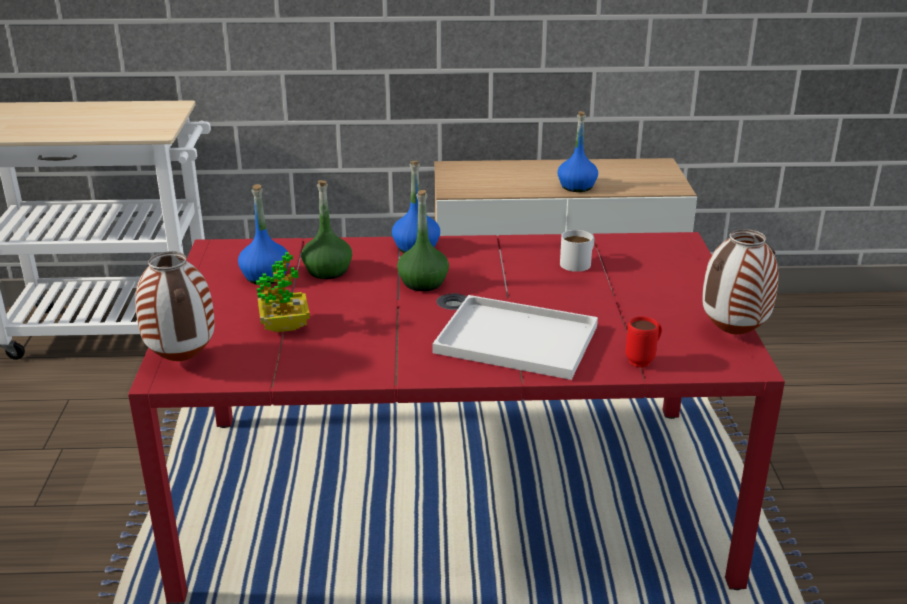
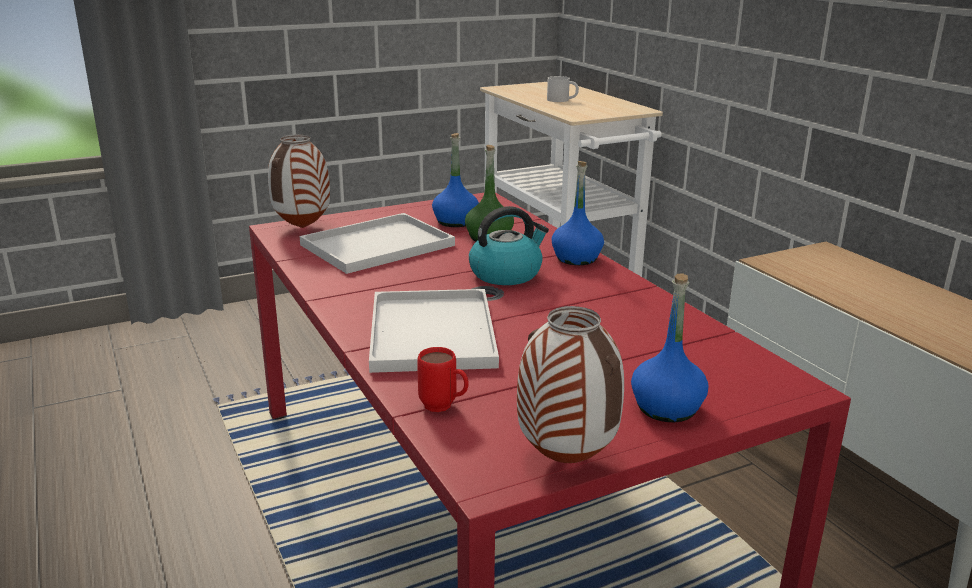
camera: 65 degrees right, 5 degrees down
potted plant [256,252,310,332] -> white tray [300,213,455,274]
green bottle [397,190,449,291] -> kettle [469,206,549,285]
blue bottle [557,111,598,192] -> blue bottle moved to [631,273,708,422]
white mug [560,230,595,272] -> white mug moved to [547,76,579,102]

